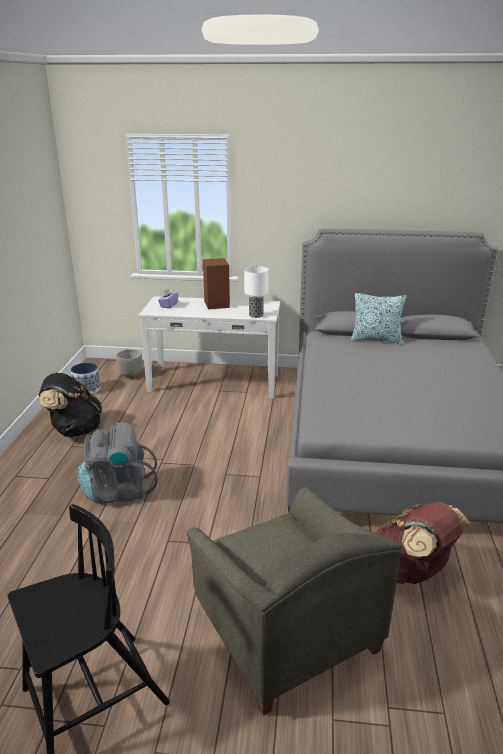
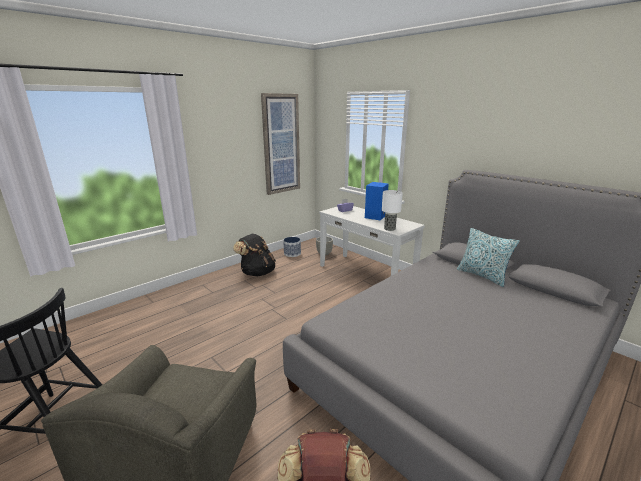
camera: 40 degrees right, 5 degrees down
grey backpack [77,422,158,504] -> none
brown speaker [203,258,230,309] -> blue speaker [365,182,389,221]
none -> picture [261,93,300,195]

